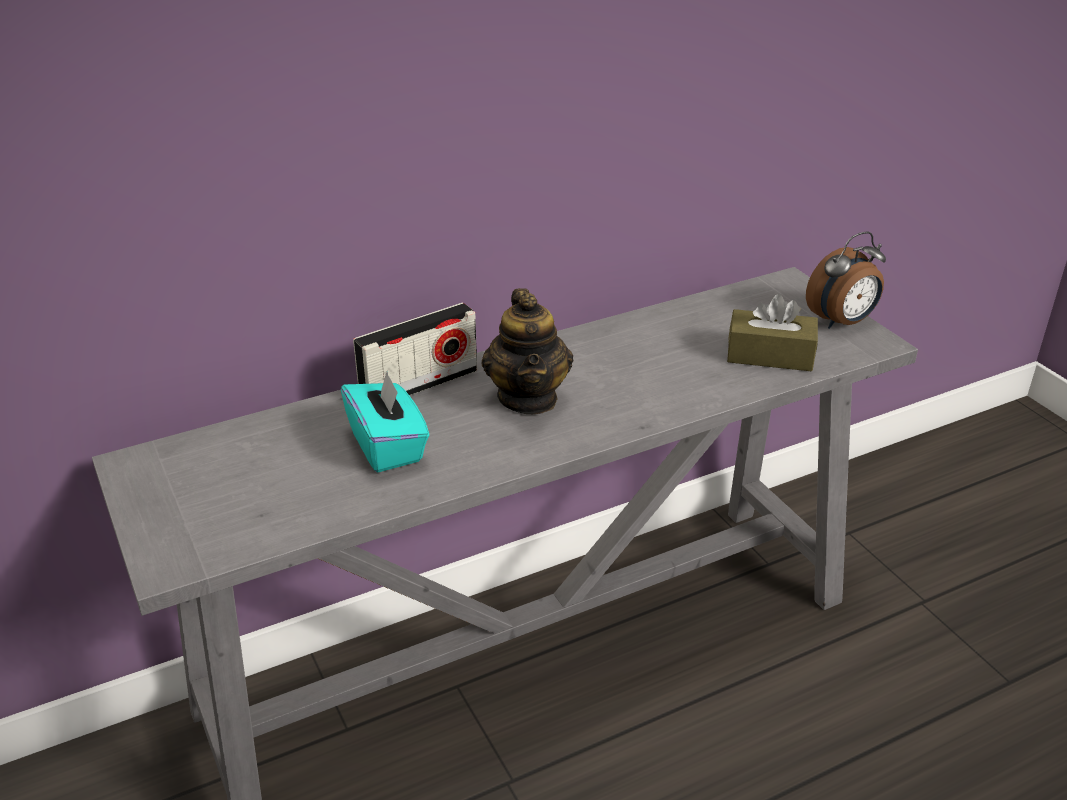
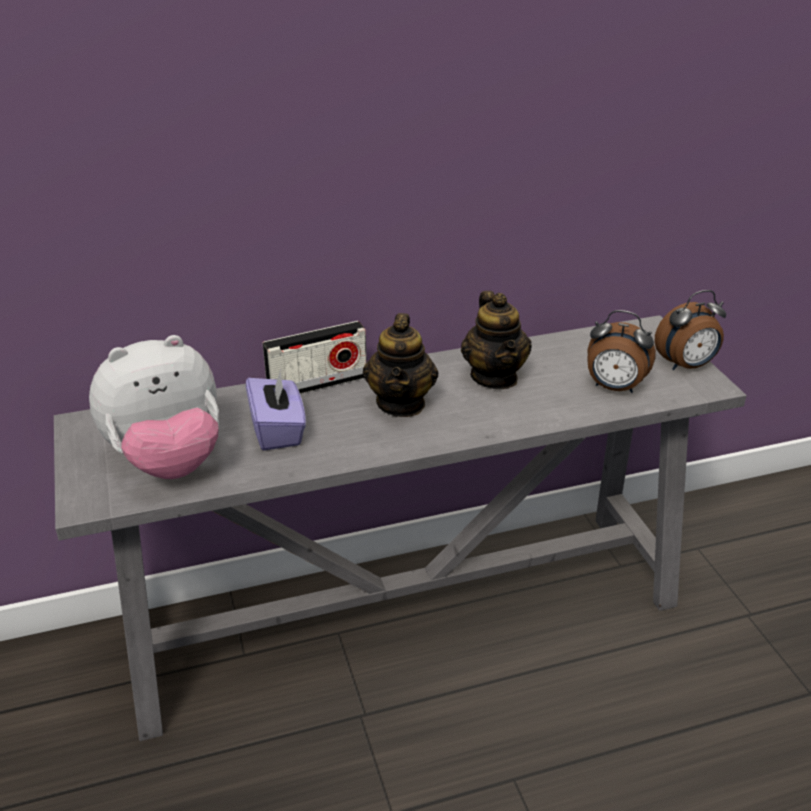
camera: 10 degrees right, 0 degrees up
turquoise tissue box [341,371,429,472] -> purple tissue box [246,370,306,450]
brown tissue box [727,294,818,371] -> alarm clock [588,310,656,393]
none -> plush toy [89,335,219,479]
none -> teapot [461,291,532,389]

